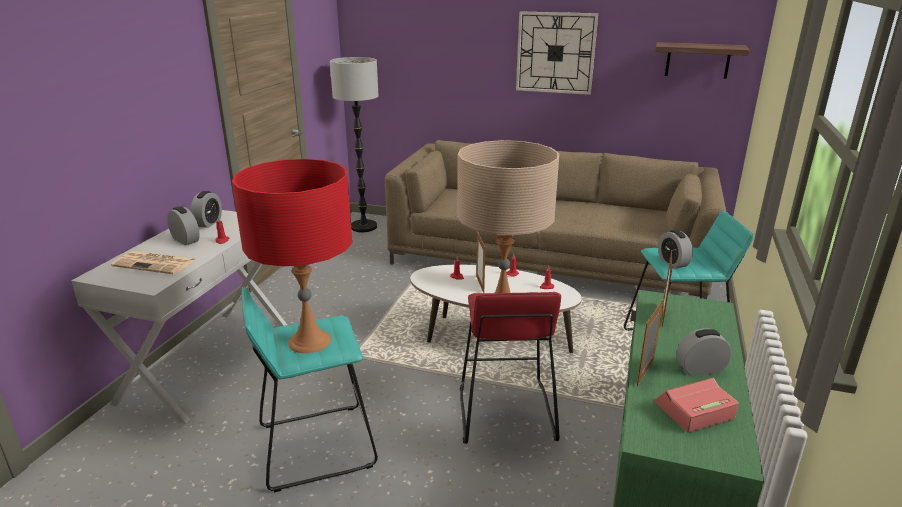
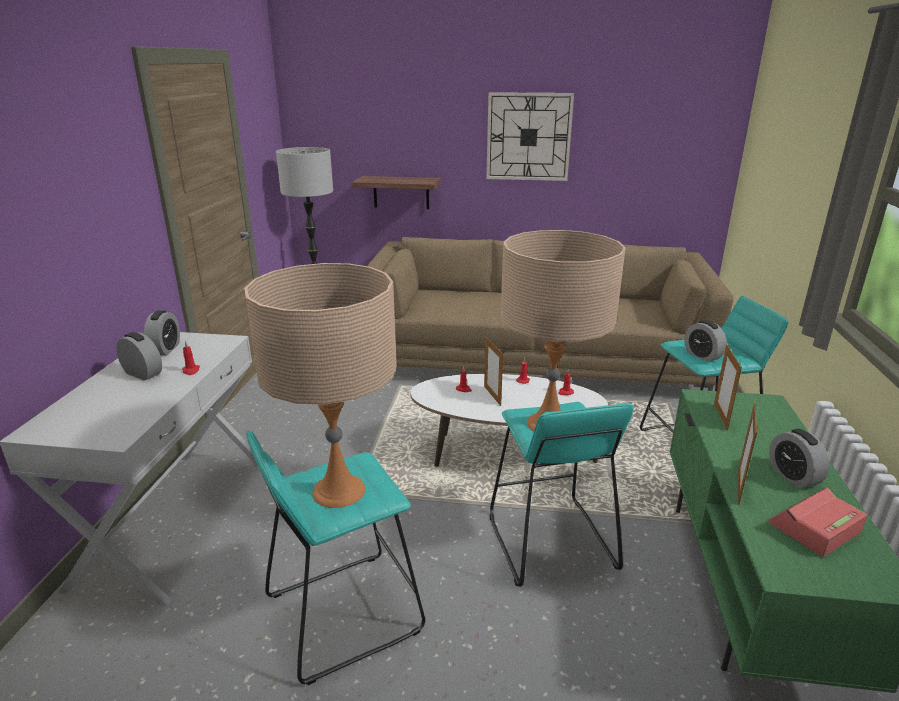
camera: 10 degrees left, 0 degrees up
newspaper [111,251,195,274] -> none
red table lamp [232,159,352,354] -> beige table lamp [244,263,397,508]
red stool [460,292,561,444] -> turquoise stool [490,402,634,587]
shelf [655,42,750,79] -> shelf moved to [352,176,440,209]
alarm clock [676,328,732,376] -> alarm clock turned 90 degrees counterclockwise [769,429,829,488]

